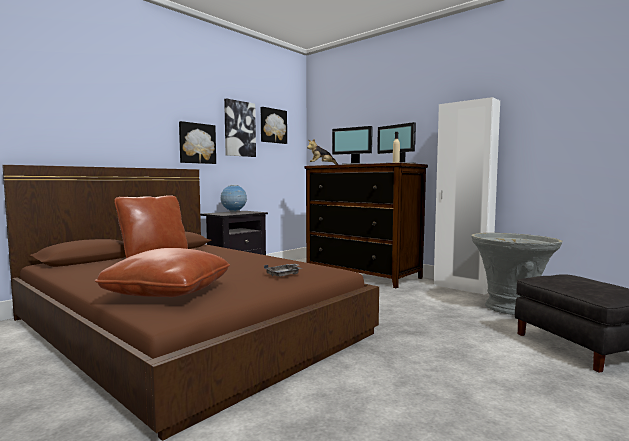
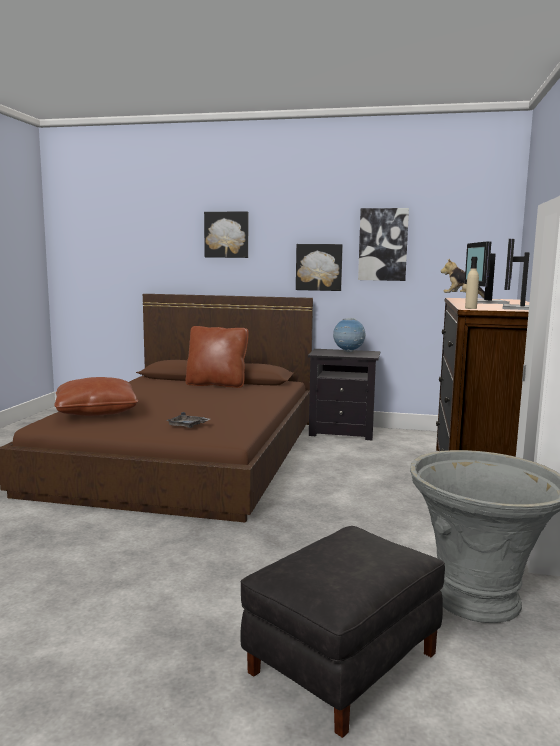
camera: 60 degrees right, 5 degrees up
picture [261,107,287,144] -> picture moved to [204,212,248,258]

